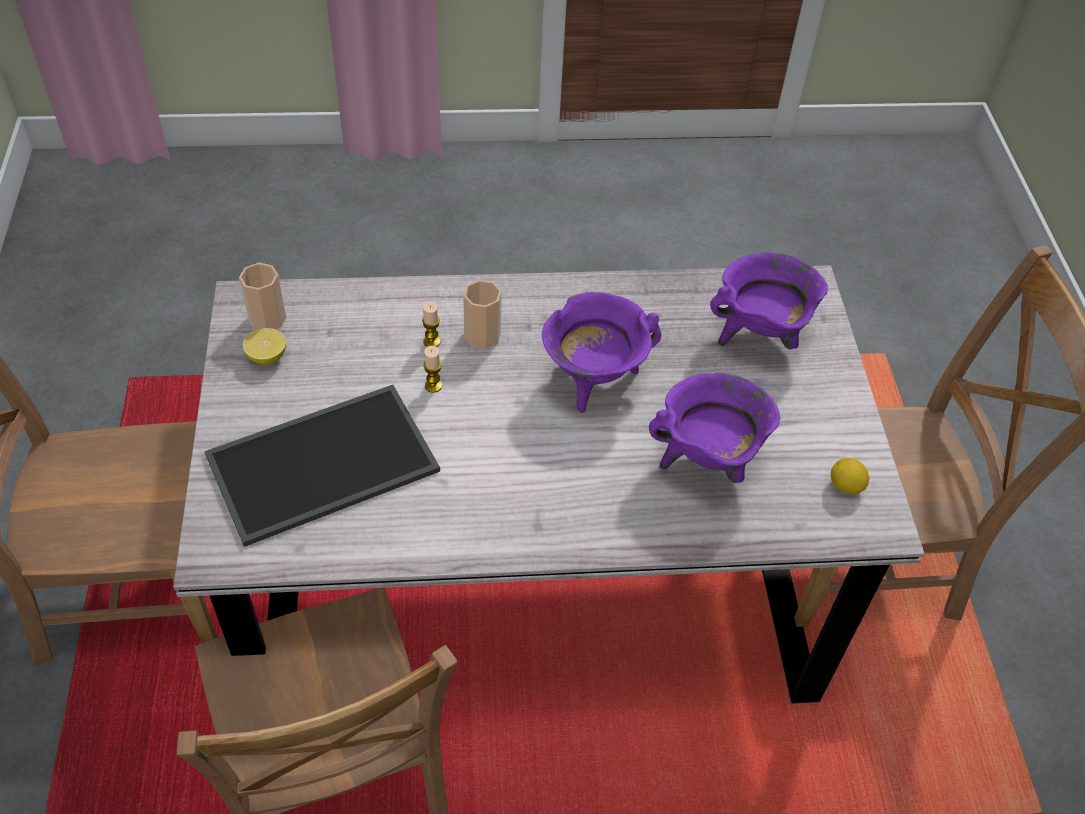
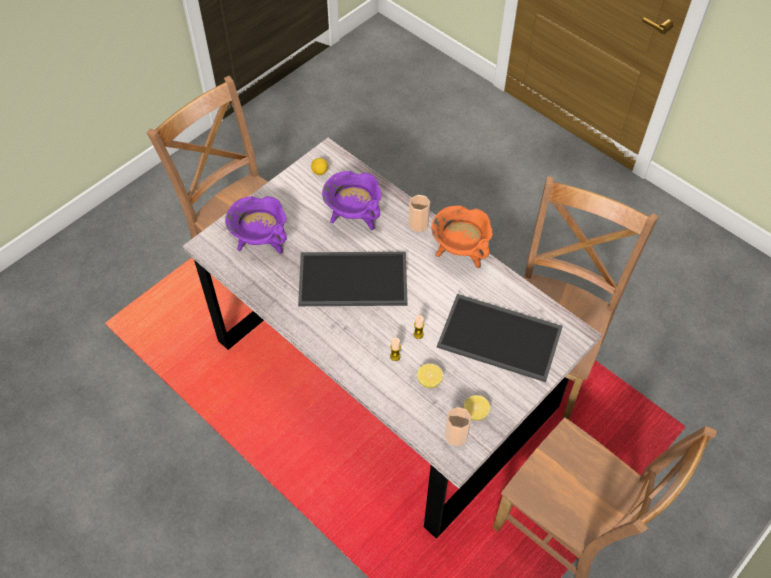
camera: 130 degrees left, 5 degrees up
cup [463,280,502,349] -> cup moved to [408,195,430,232]
purple cooking pot [542,292,661,413] -> tray [298,252,408,306]
none -> lemon [417,364,443,388]
none -> orange cooking pot [431,206,493,268]

